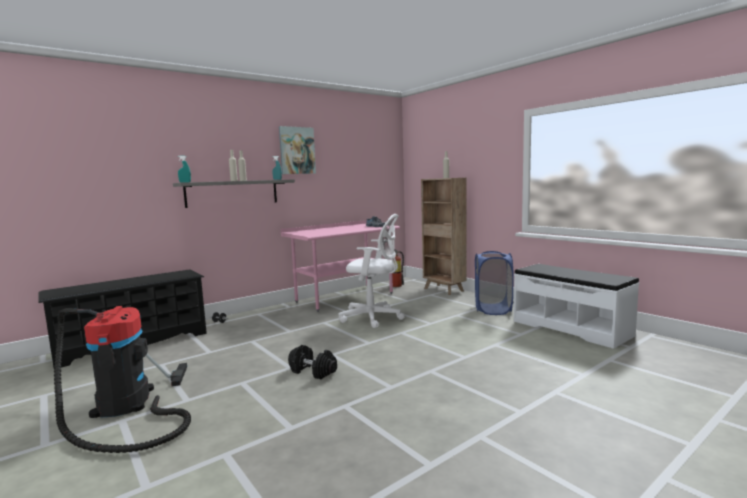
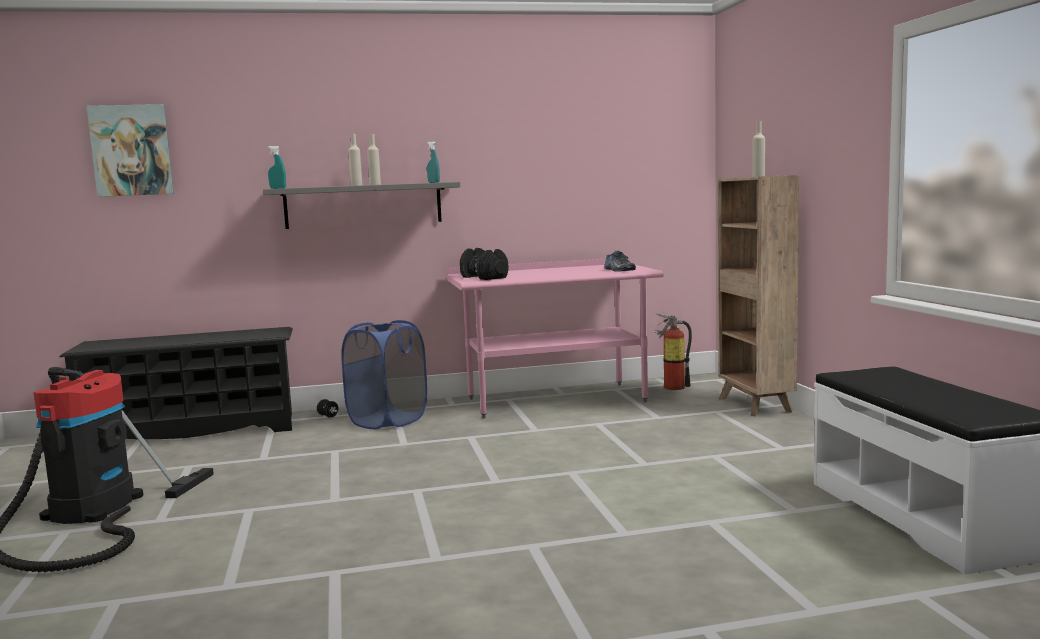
camera: 25 degrees right, 0 degrees up
picture [279,126,316,174] -> picture moved to [86,104,174,197]
black dumbbell [288,345,337,379] -> black dumbbell moved to [460,248,508,280]
white office chair [339,214,405,328] -> none
blue laundry basket [475,251,514,315] -> blue laundry basket moved to [341,320,427,429]

